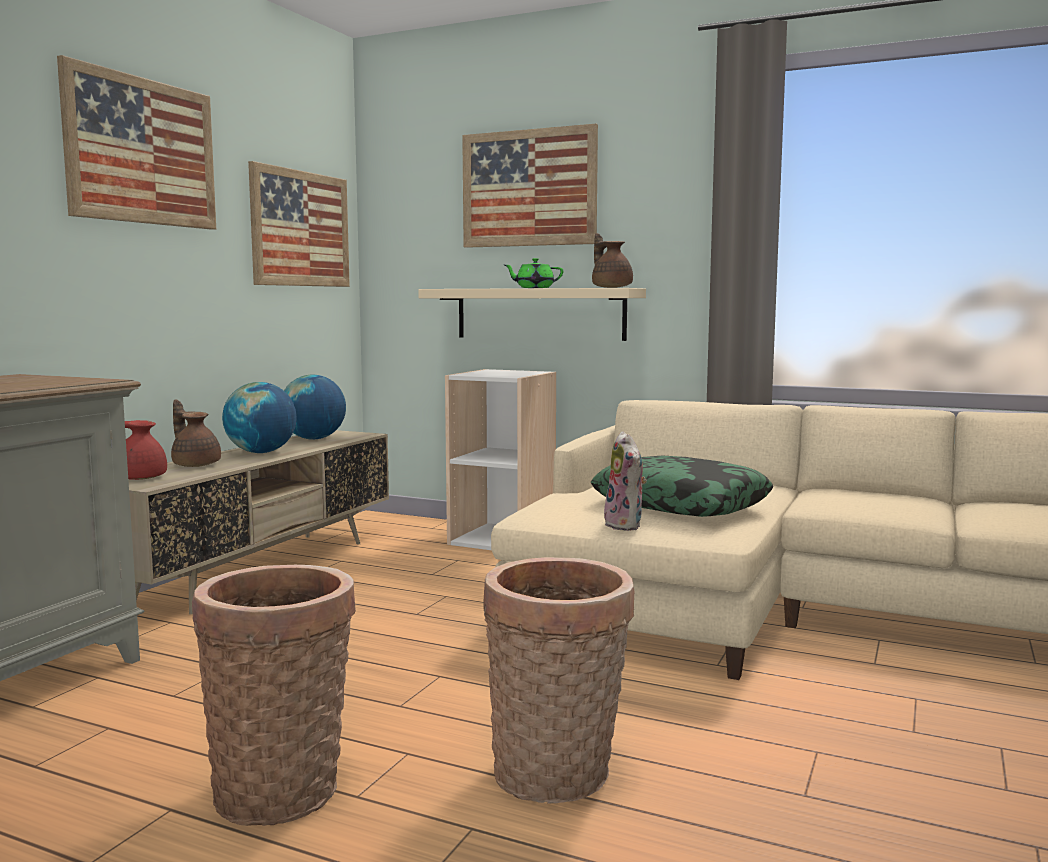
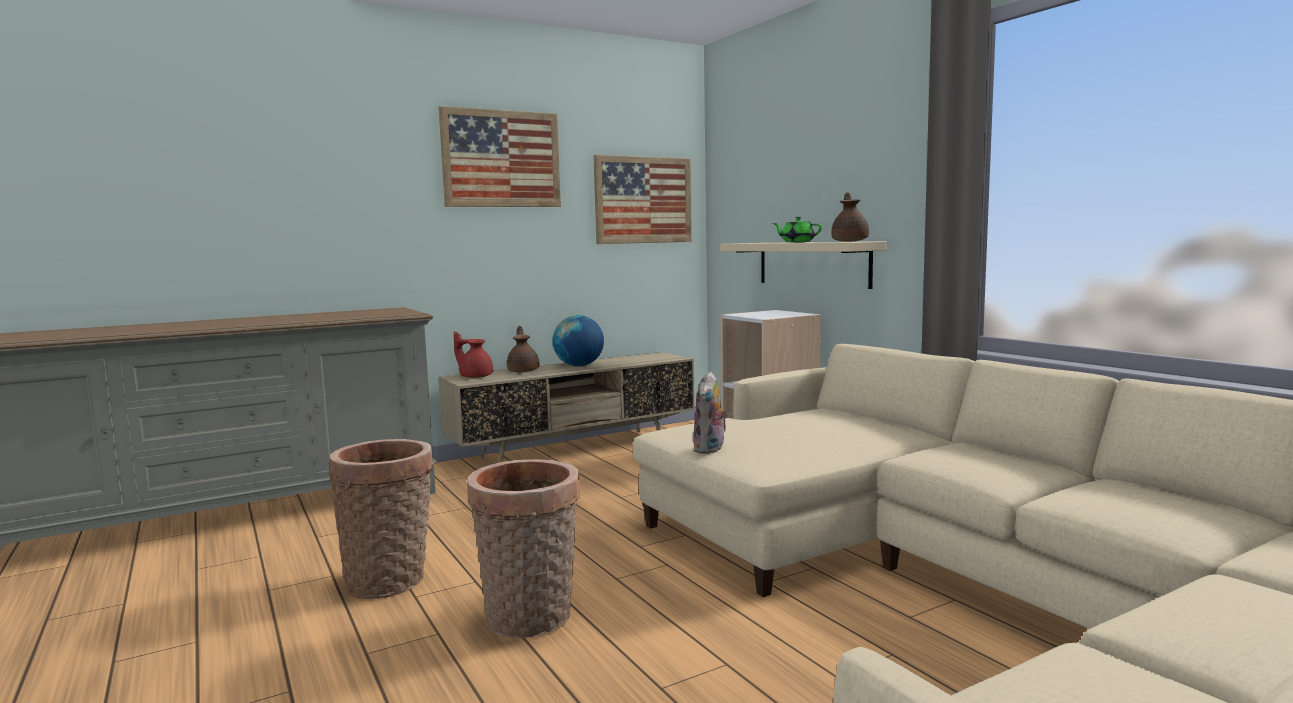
camera: 35 degrees right, 0 degrees up
globe [284,375,346,439] -> none
picture [462,124,598,248] -> none
pillow [591,456,773,517] -> none

